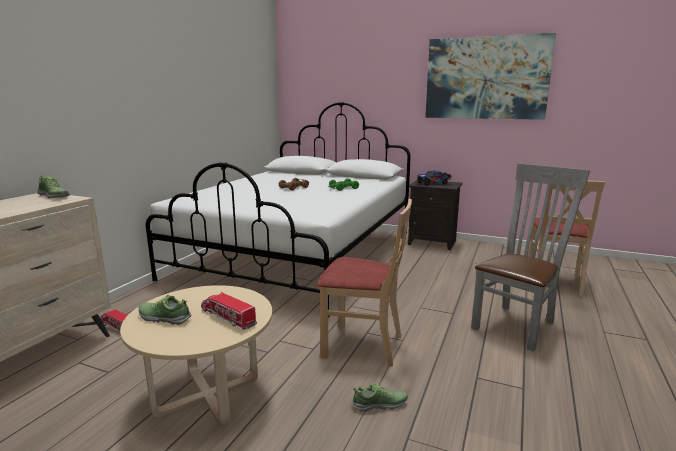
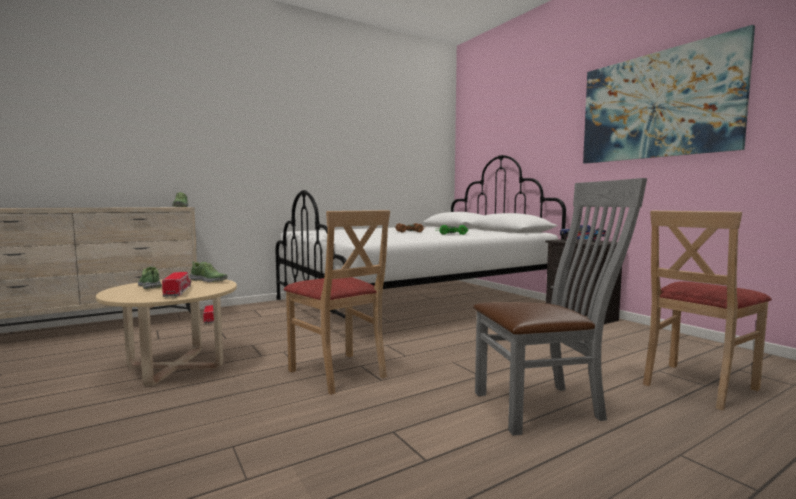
camera: 35 degrees right, 10 degrees down
shoe [352,383,408,412] -> shoe moved to [189,261,228,282]

